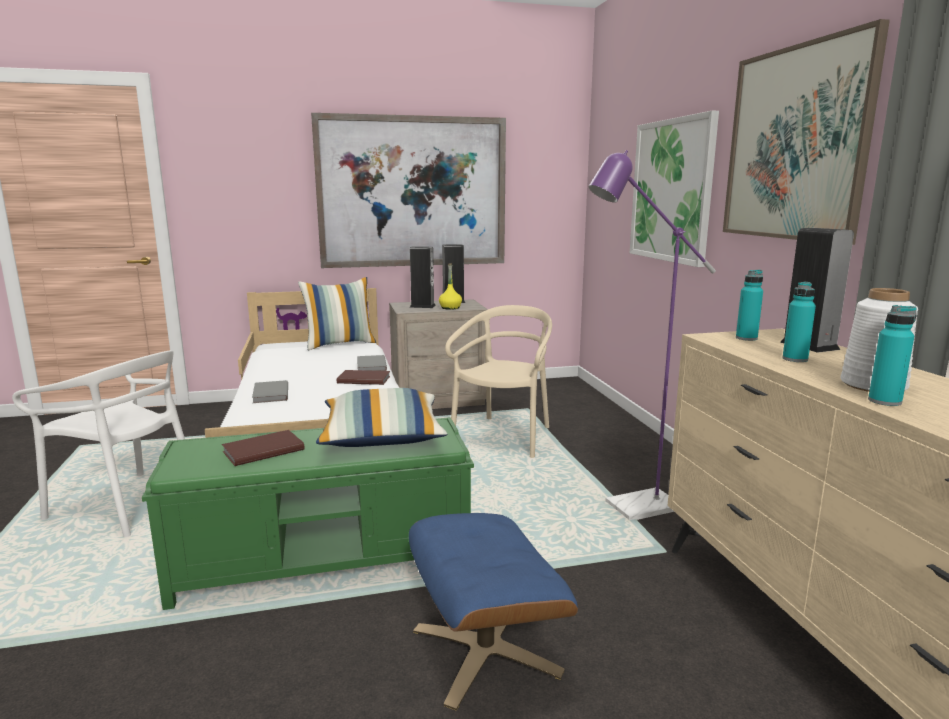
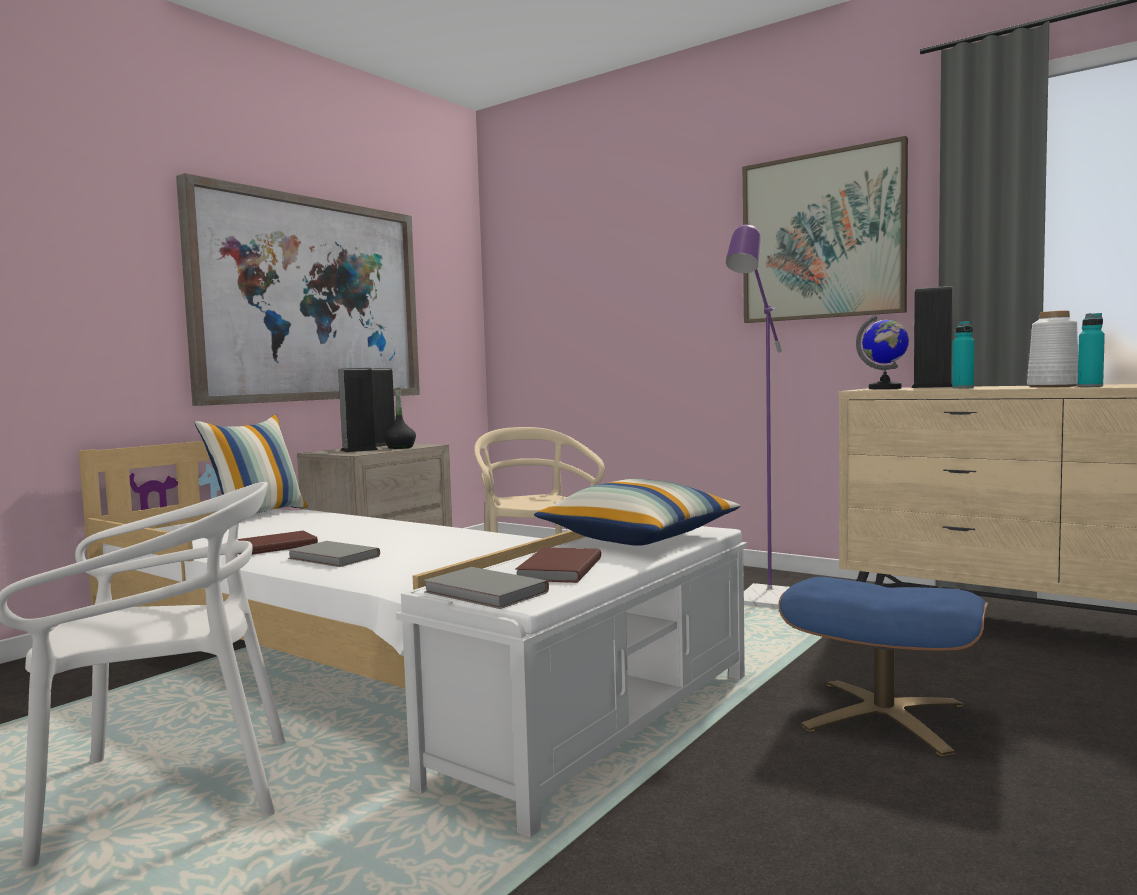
camera: 40 degrees left, 10 degrees down
green bench [142,417,474,610] -> white bench [396,526,747,838]
brown book [337,370,390,385] -> brown book moved to [238,531,318,555]
grey book [357,355,387,371] -> grey book moved to [423,567,549,609]
yellow bottle [439,263,462,310] -> black bottle [384,387,416,449]
picture [630,111,719,267] -> none
turquoise bottle [736,270,763,341] -> globe [856,315,909,389]

